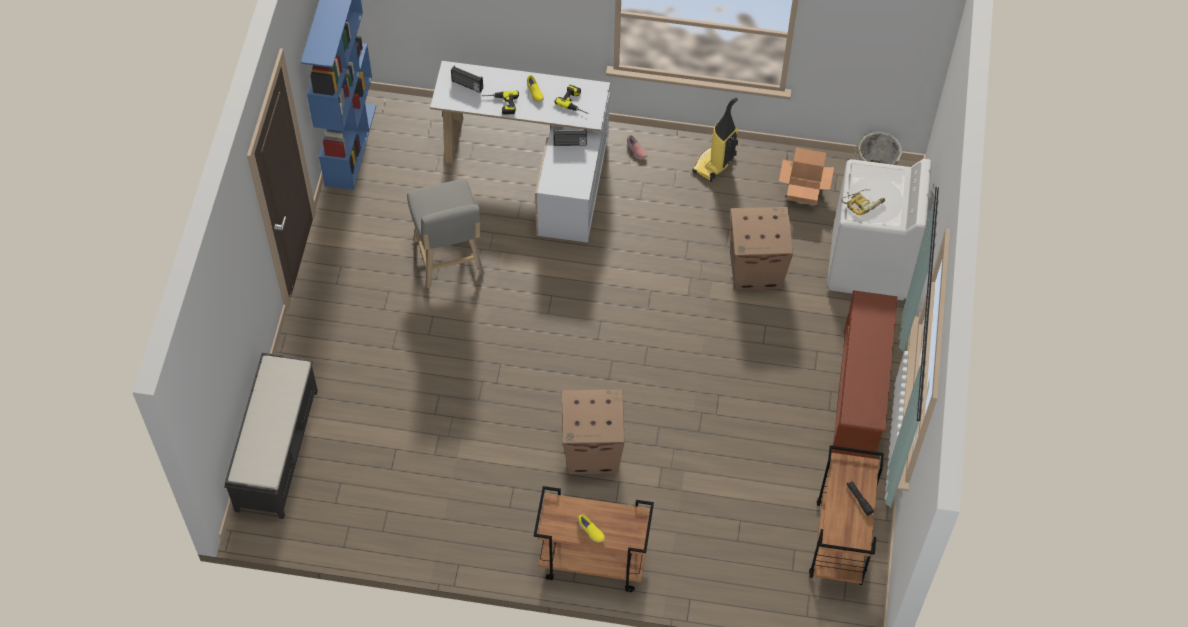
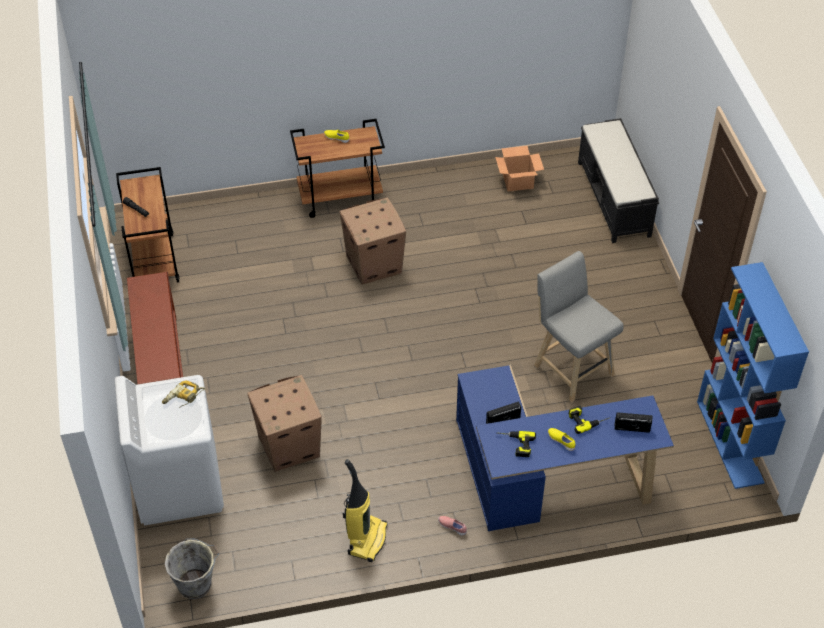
camera: 160 degrees right, 10 degrees down
white desk [430,61,610,243] -> blue desk [456,365,674,531]
cardboard box [779,148,834,205] -> cardboard box moved to [495,146,544,191]

